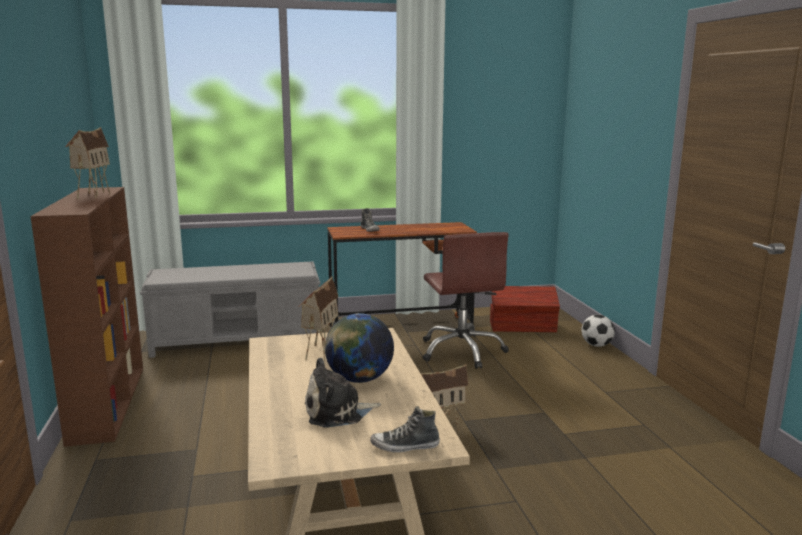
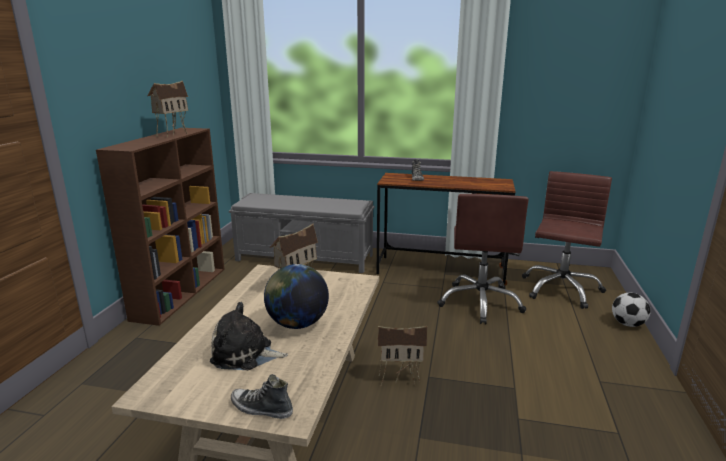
camera: 25 degrees right, 5 degrees up
brown storage box [490,286,560,332] -> brown office chair [522,171,612,309]

